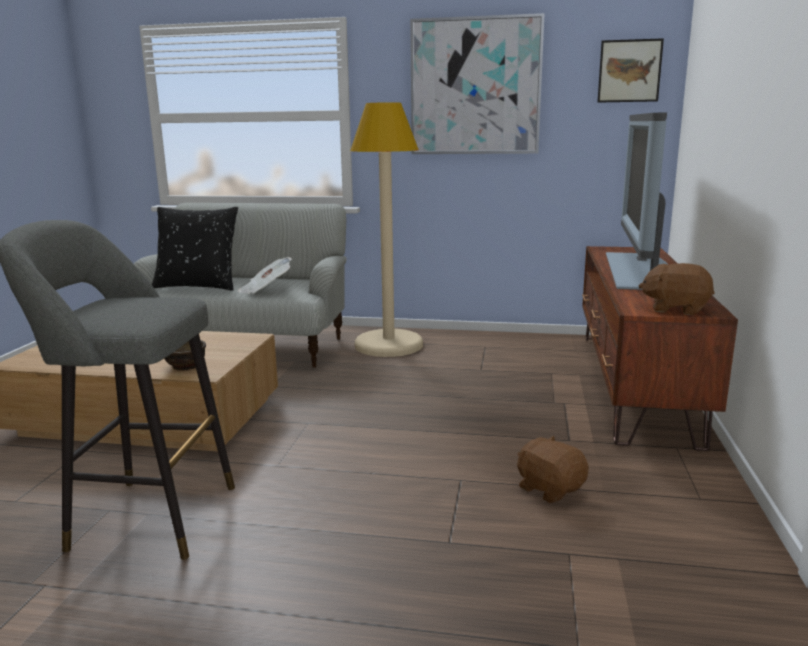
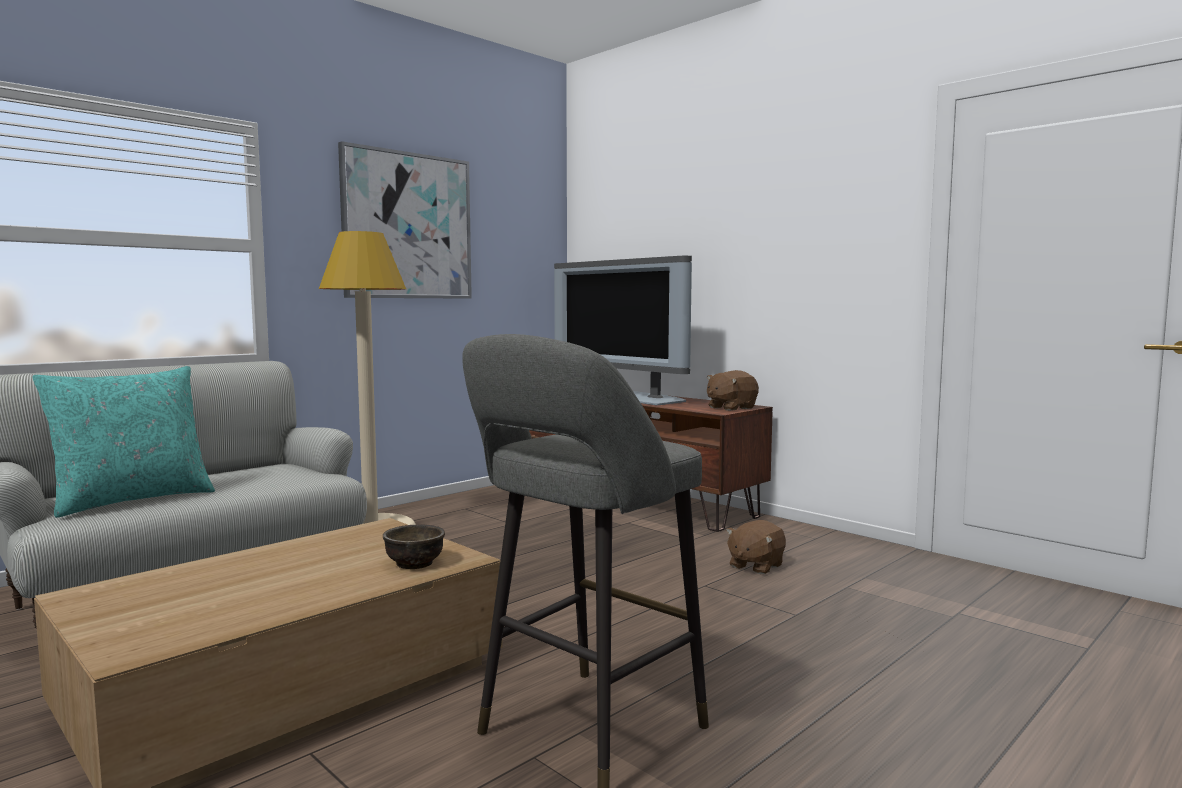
camera: 55 degrees left, 10 degrees down
black pillow [152,207,238,291] -> turquoise pillow [32,366,215,518]
newspaper [238,257,292,294] -> none
brown plush toy [517,436,589,503] -> brown plush toy turned 45 degrees counterclockwise [726,520,786,574]
picture [597,38,664,103] -> none

